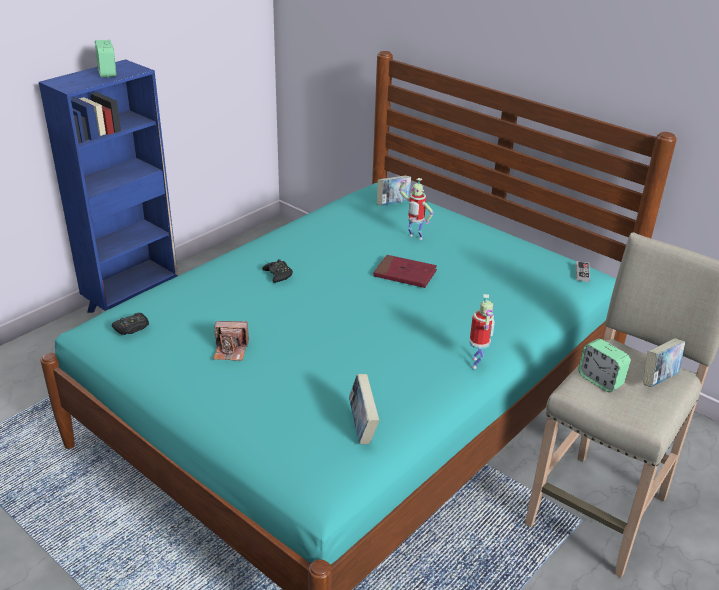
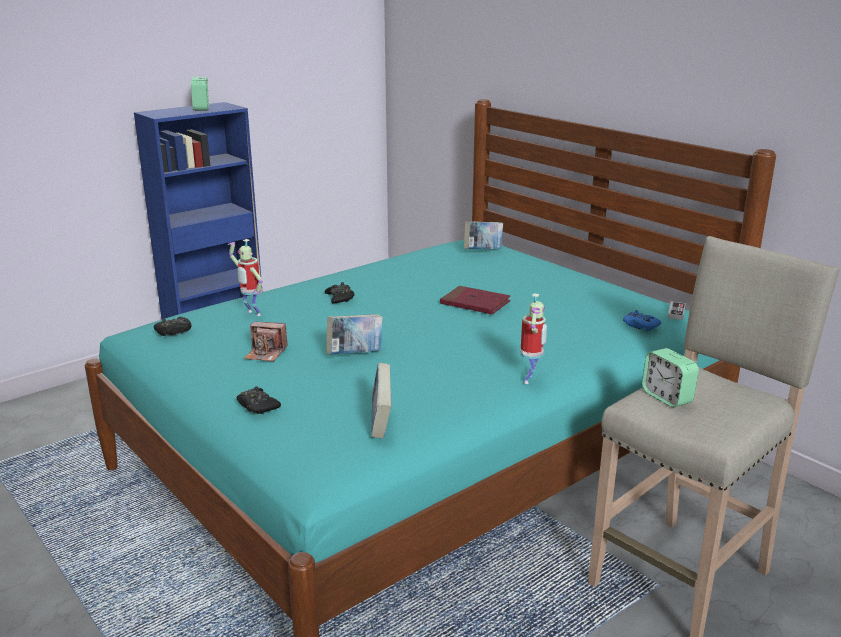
camera: 10 degrees right, 10 degrees down
toy robot [399,178,433,240] -> toy robot moved to [228,239,263,316]
book [643,338,685,387] -> book moved to [326,314,383,355]
none -> black game controller [237,386,281,414]
none -> blue game controller [623,310,661,331]

